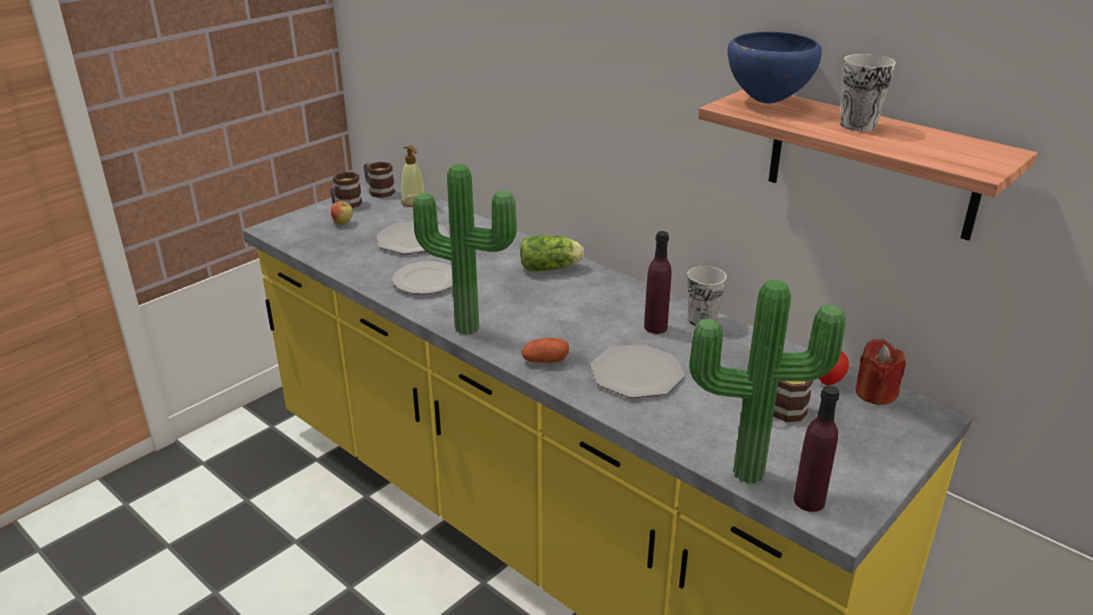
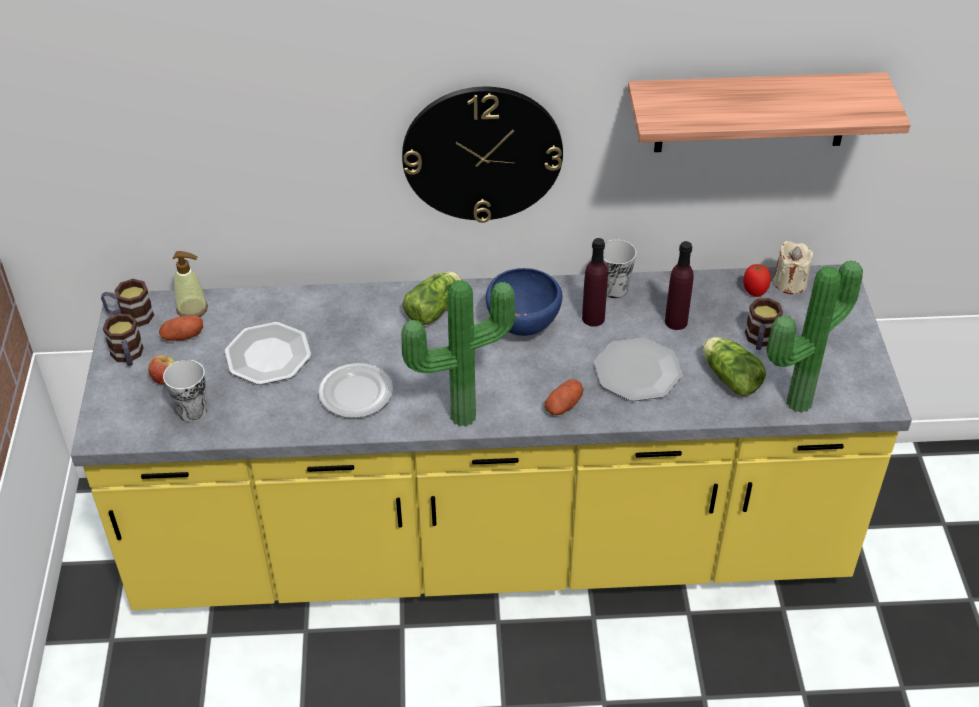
camera: 45 degrees left, 15 degrees up
blue bowl [728,32,822,104] -> blue bowl moved to [486,268,562,336]
purple bottle [794,385,839,512] -> purple bottle moved to [665,241,694,330]
cup [840,54,896,131] -> cup moved to [163,360,207,422]
red candle [855,339,906,405] -> beige candle [773,241,813,294]
none -> potato [159,315,203,341]
none -> wall clock [402,87,563,223]
none -> lettuce [703,337,766,396]

